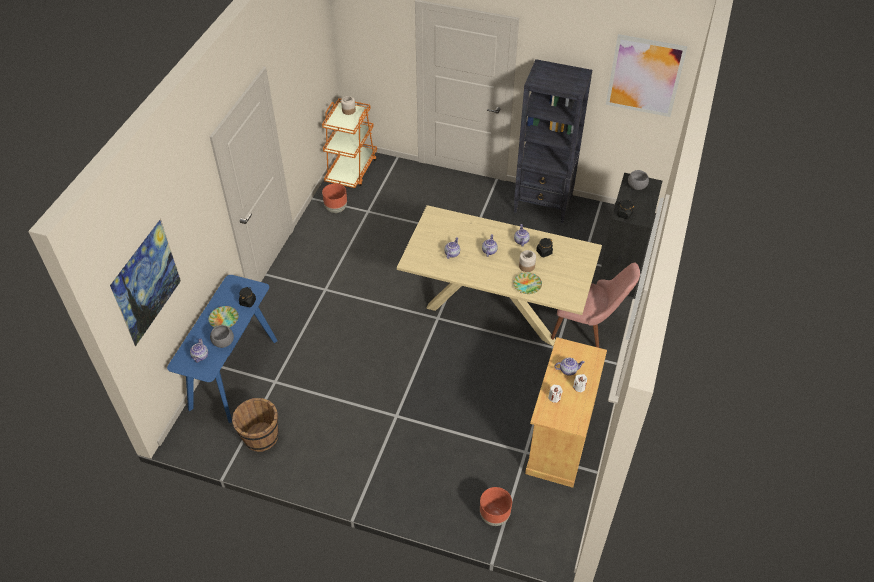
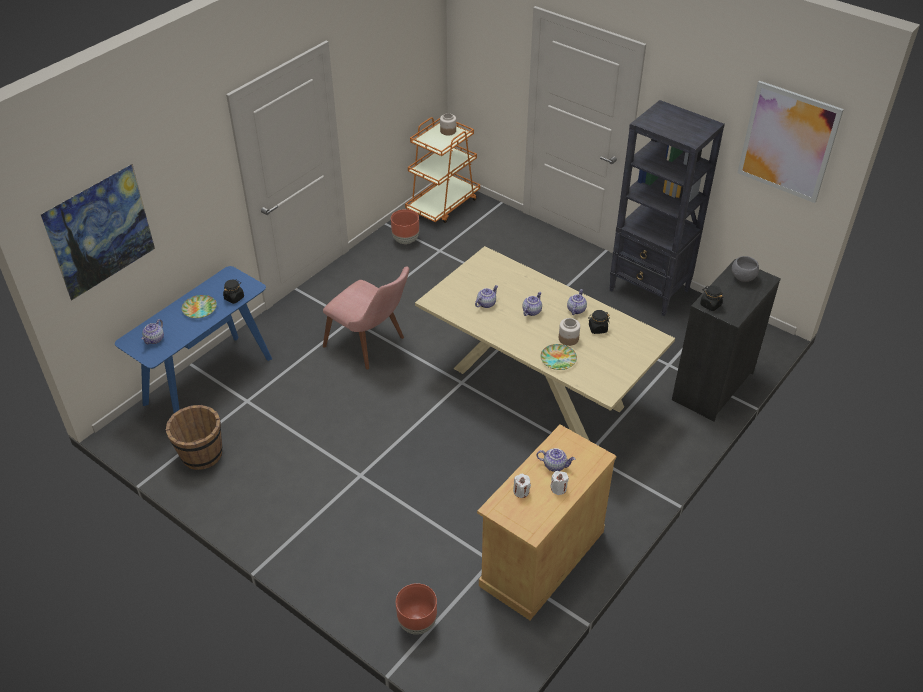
camera: 20 degrees right, 5 degrees down
grey bowl [210,325,234,348] -> none
pink chair [551,263,640,348] -> pink chair moved to [323,266,409,369]

